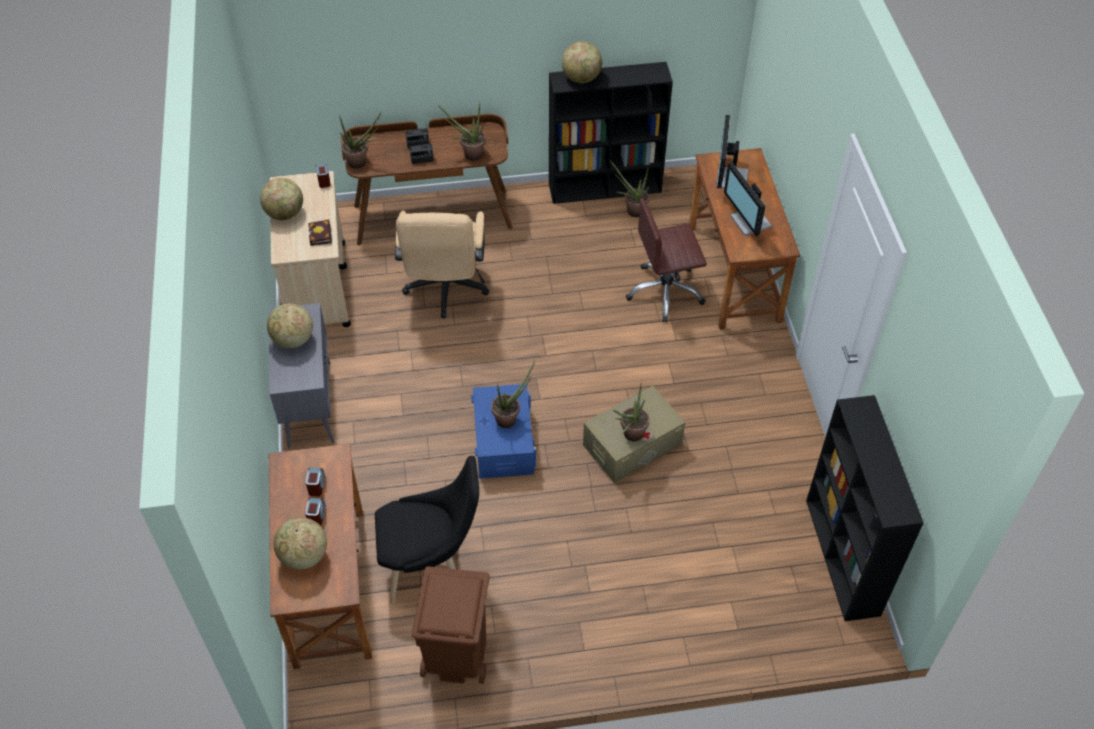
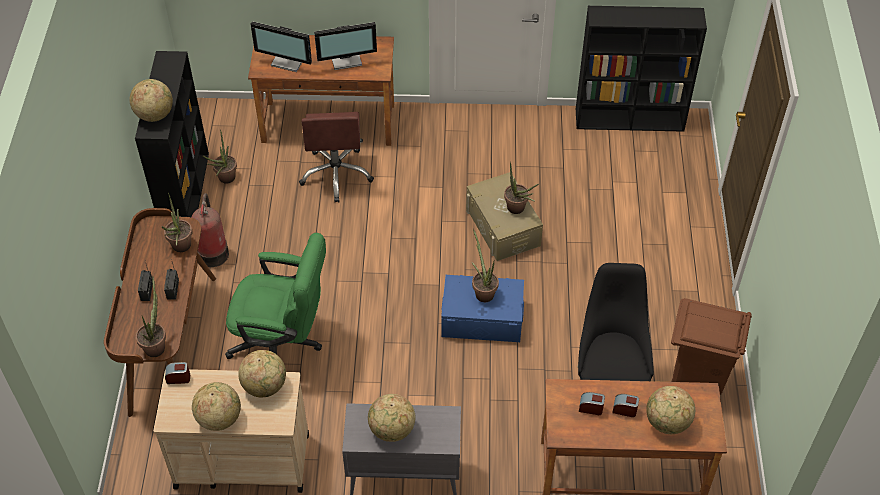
camera: 80 degrees left, 0 degrees up
book [308,220,332,246] -> globe [238,350,286,397]
beige office chair [395,211,489,318] -> green office chair [225,233,326,359]
none -> fire extinguisher [191,193,229,267]

